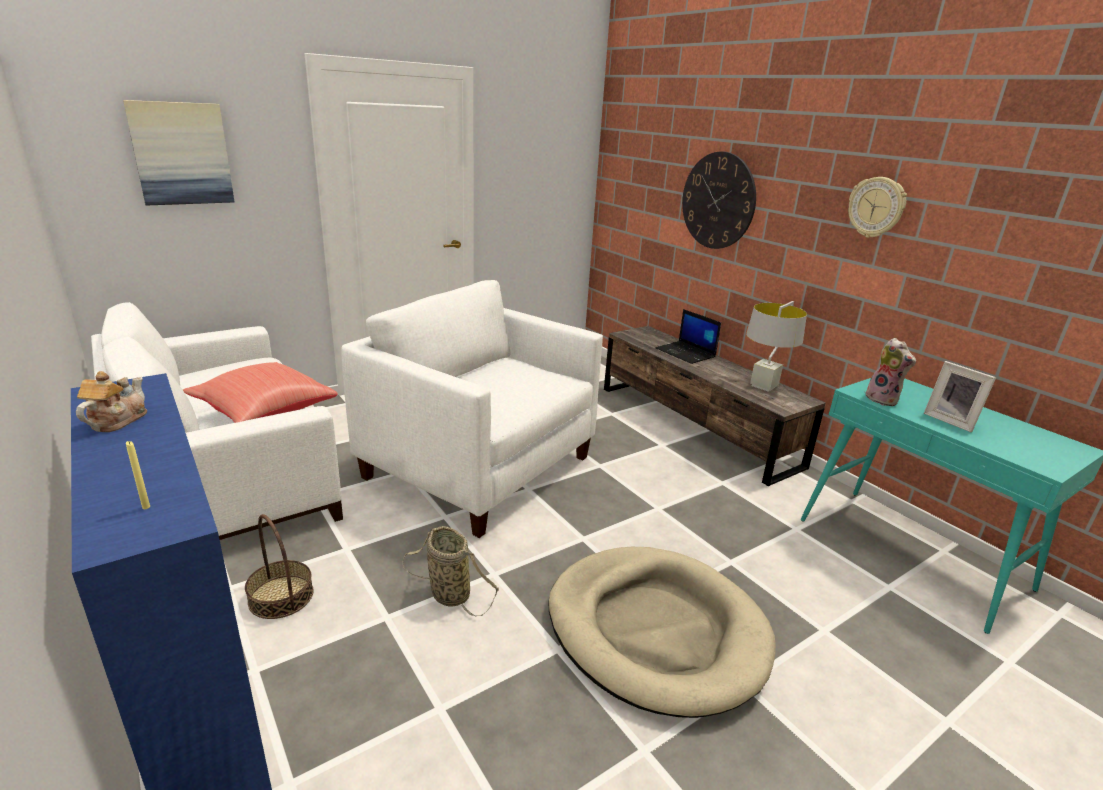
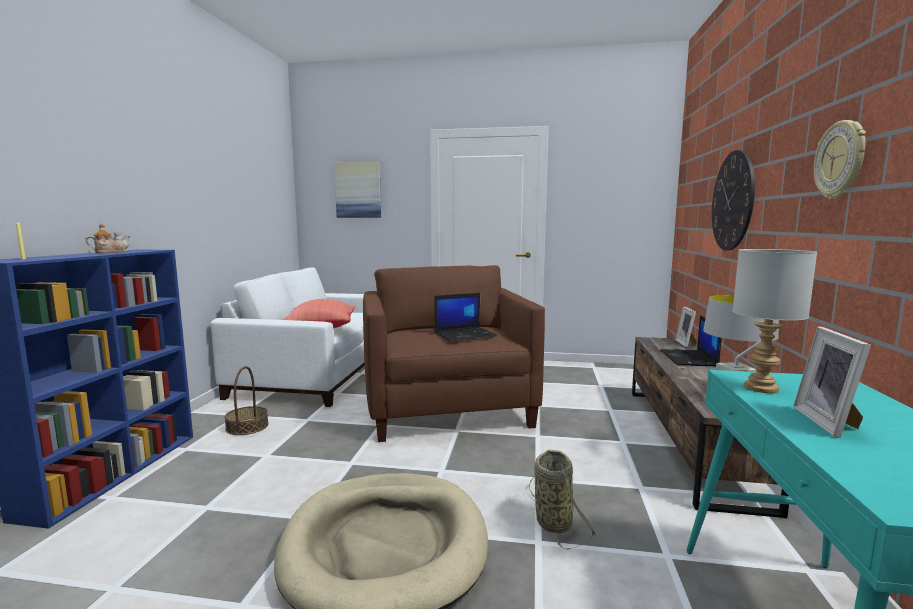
camera: 45 degrees right, 15 degrees down
white armchair [341,280,603,538] -> brown armchair [363,265,545,442]
basket [402,526,499,616] -> basket moved to [529,450,596,550]
plush toy [865,338,916,406] -> grey table lamp [733,249,817,393]
none -> laptop [435,293,497,341]
none -> picture frame [675,307,697,347]

